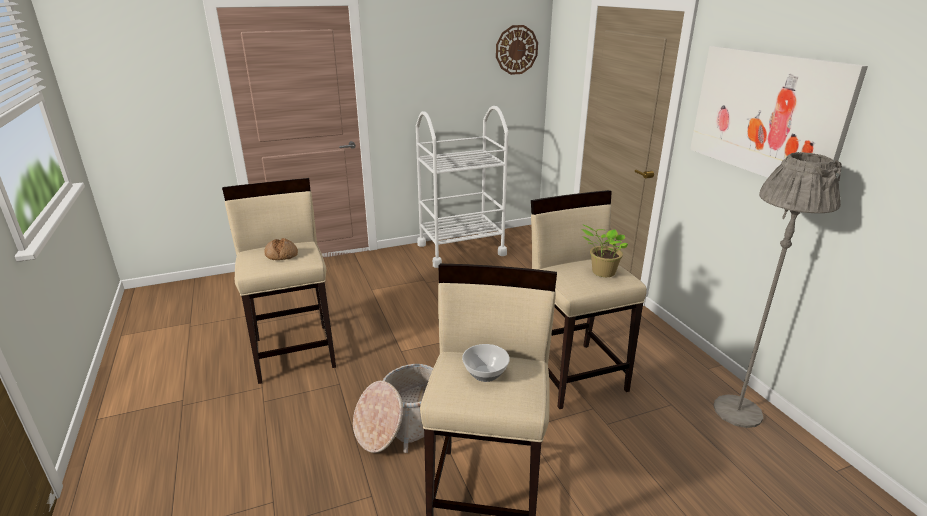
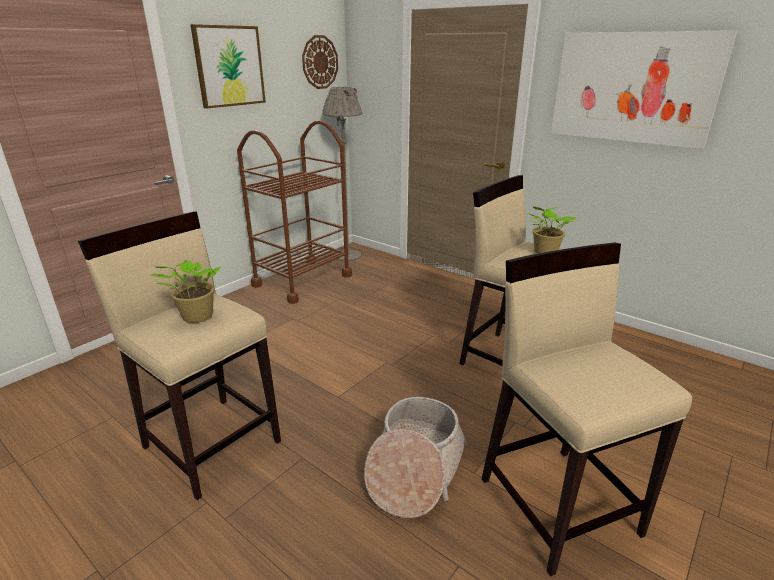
camera: 30 degrees left, 0 degrees up
bread [264,238,298,260] -> potted plant [151,260,220,323]
white cart [416,106,508,268] -> brown cart [237,120,352,304]
bowl [462,344,510,382] -> none
grey floor lamp [713,152,842,428] -> grey floor lamp moved to [322,87,362,261]
none -> picture [190,24,266,109]

